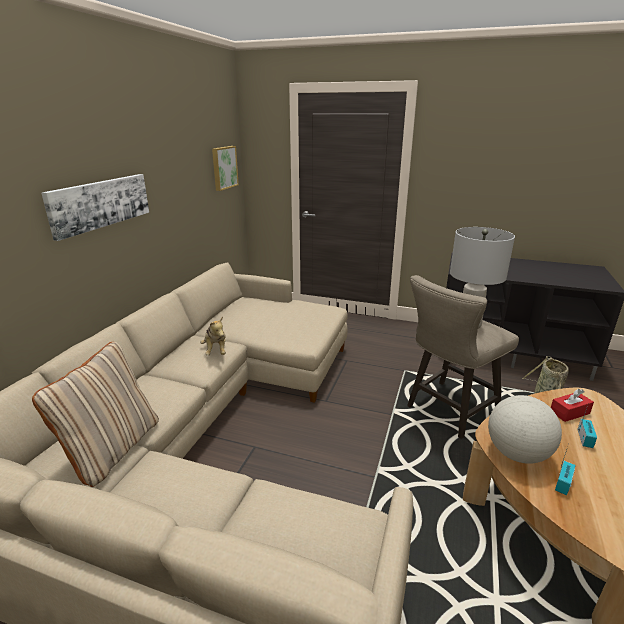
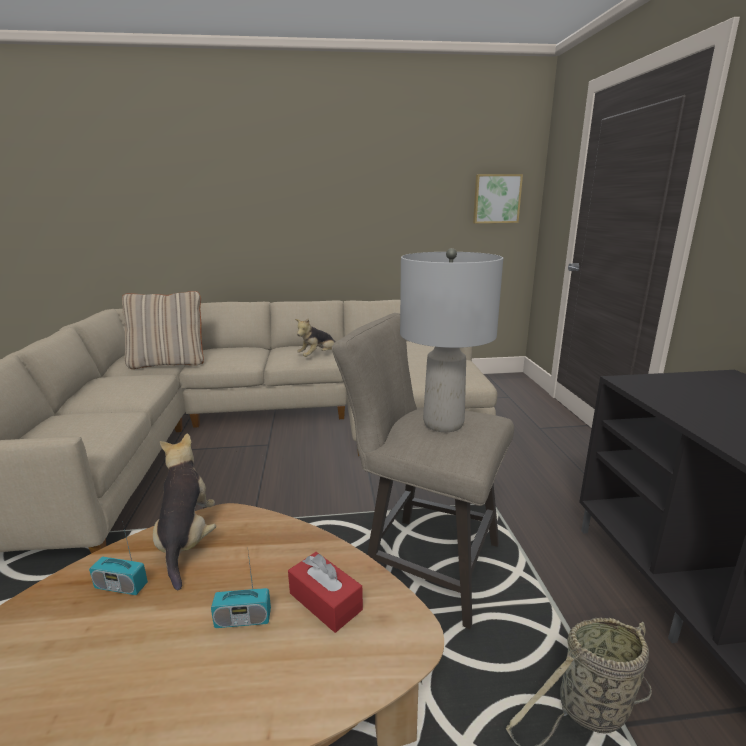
camera: 65 degrees right, 5 degrees down
picture [41,174,149,241] -> none
globe [488,395,562,464] -> plush toy [153,433,216,590]

